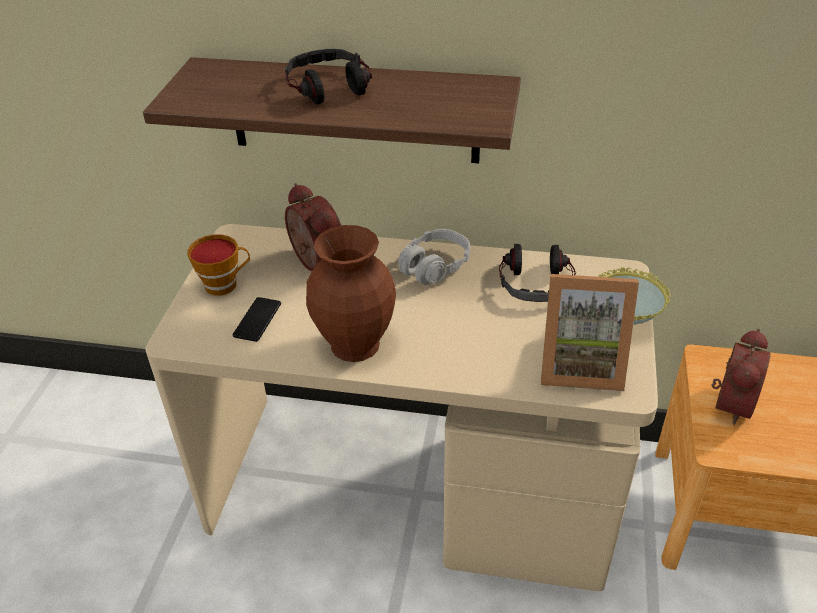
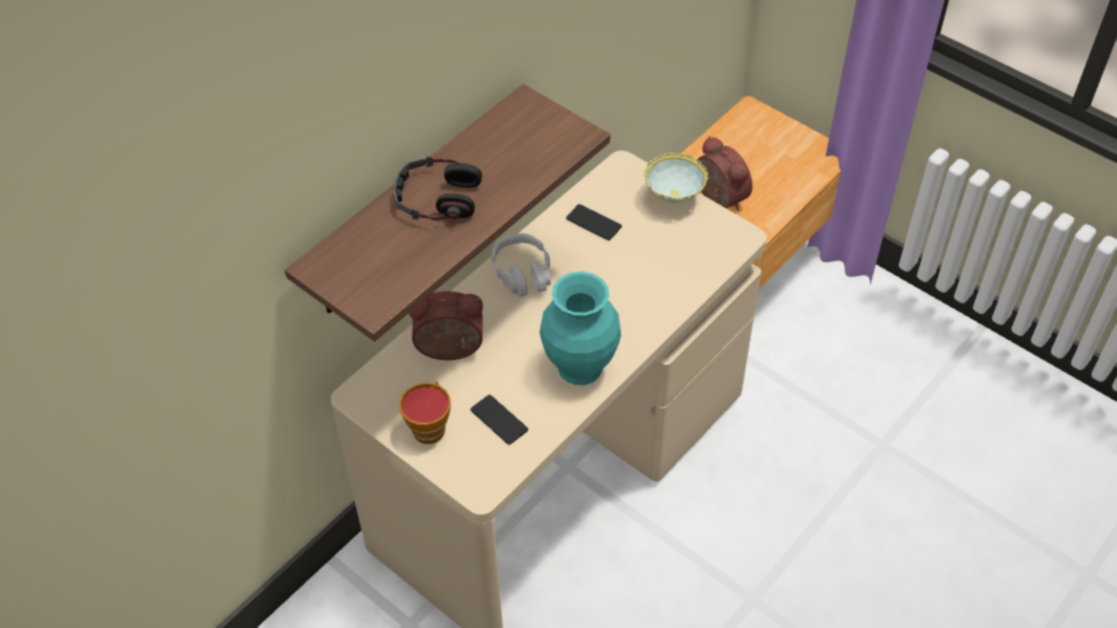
camera: 60 degrees left, 10 degrees up
brown vase [306,225,396,362] -> turquoise vase [540,271,621,385]
headphones [499,244,576,302] -> phone [566,204,622,240]
picture frame [541,274,639,391] -> none

